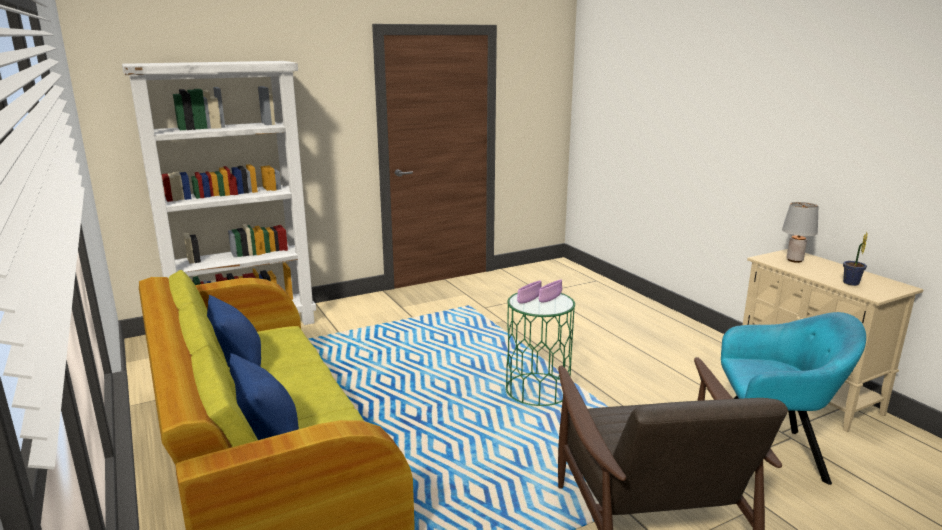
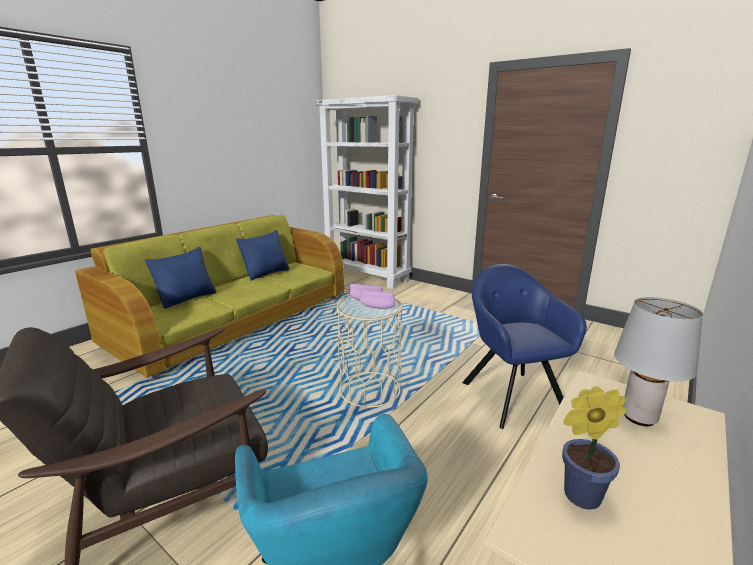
camera: 65 degrees right, 0 degrees up
green side table [506,293,575,406] -> beige side table [336,296,403,407]
none -> blue armchair [462,264,587,429]

